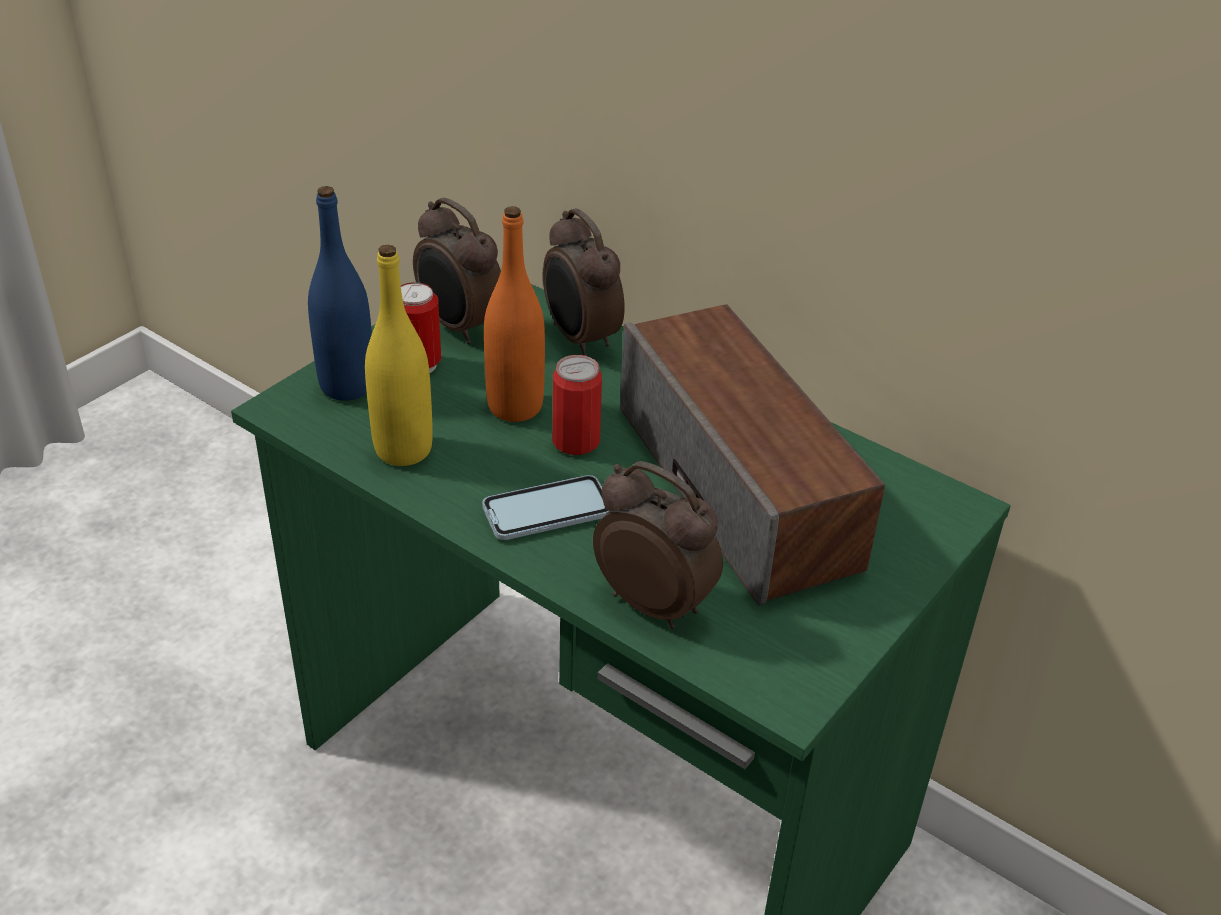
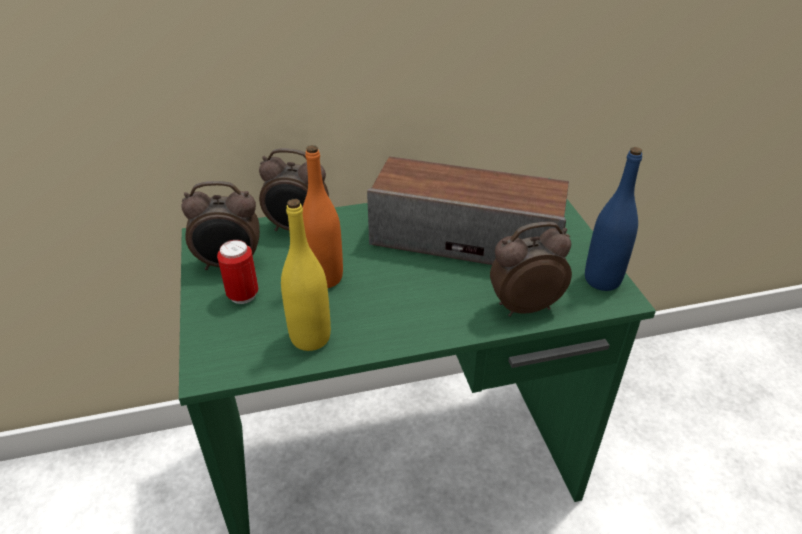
camera: 50 degrees left, 0 degrees up
blue bottle [308,186,372,401] -> blue bottle moved to [585,147,642,291]
phone [482,475,609,540] -> none
can [552,355,602,455] -> none

